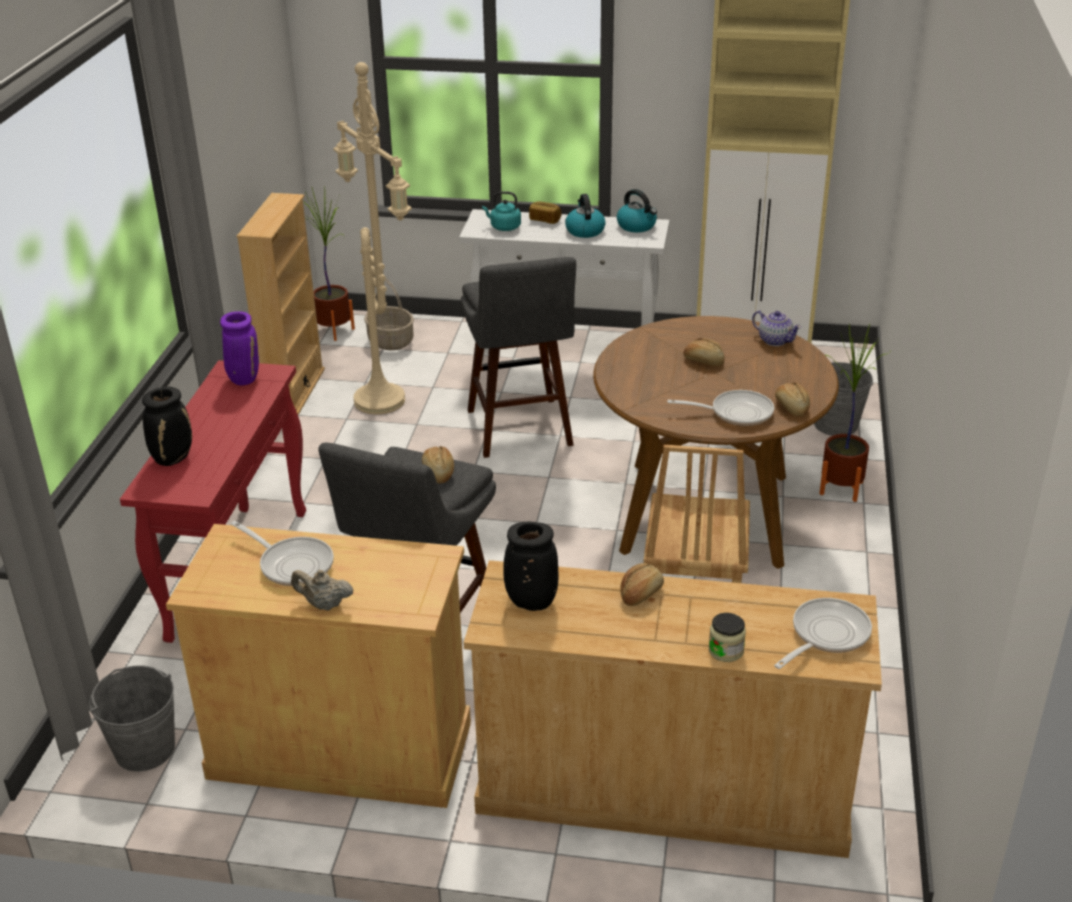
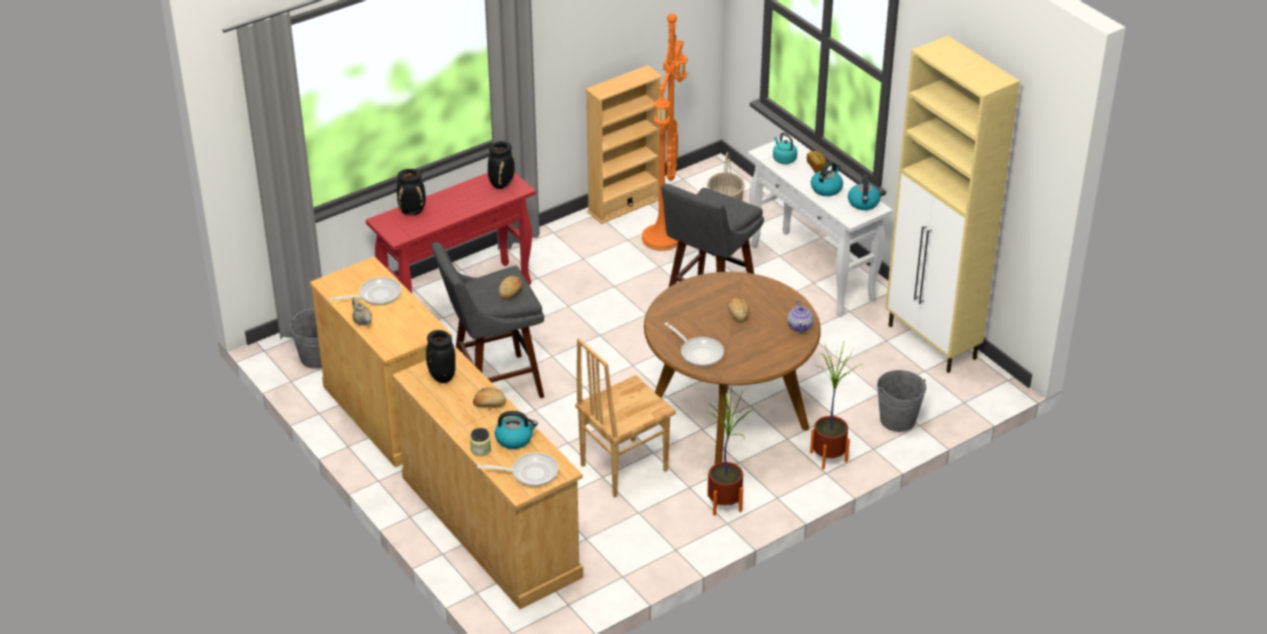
camera: 45 degrees right, 5 degrees up
purple vase [220,311,259,385] -> black vase [488,141,515,189]
frying pan [231,521,334,586] -> frying pan turned 105 degrees counterclockwise [329,277,401,305]
potted plant [304,188,355,341] -> potted plant moved to [707,385,753,516]
beige floor lamp [333,62,412,415] -> orange floor lamp [642,13,688,251]
bread [775,382,810,417] -> none
none -> kettle [495,411,538,449]

